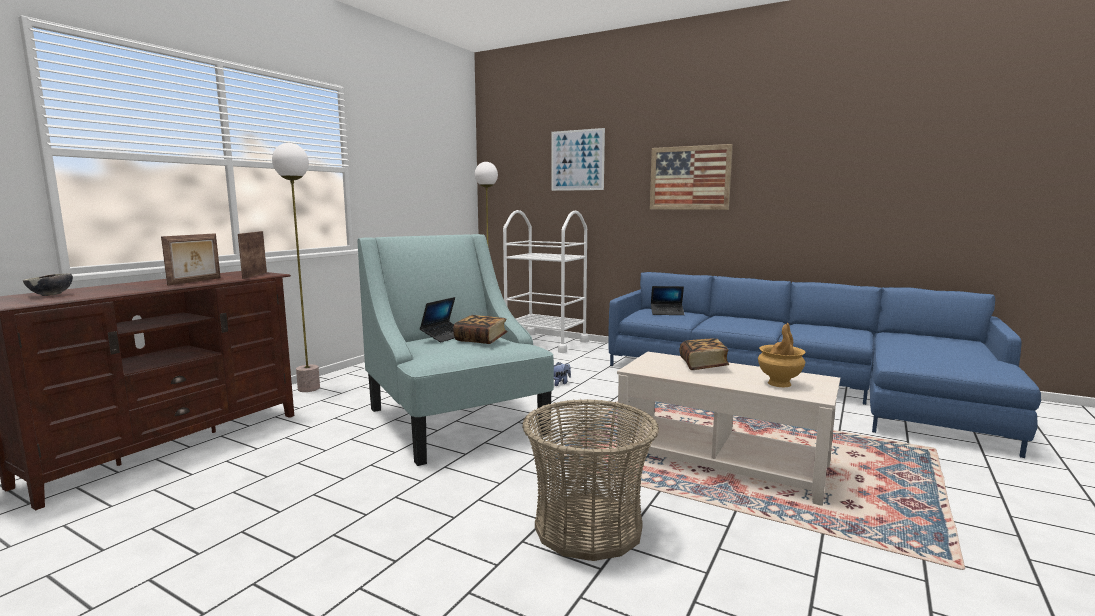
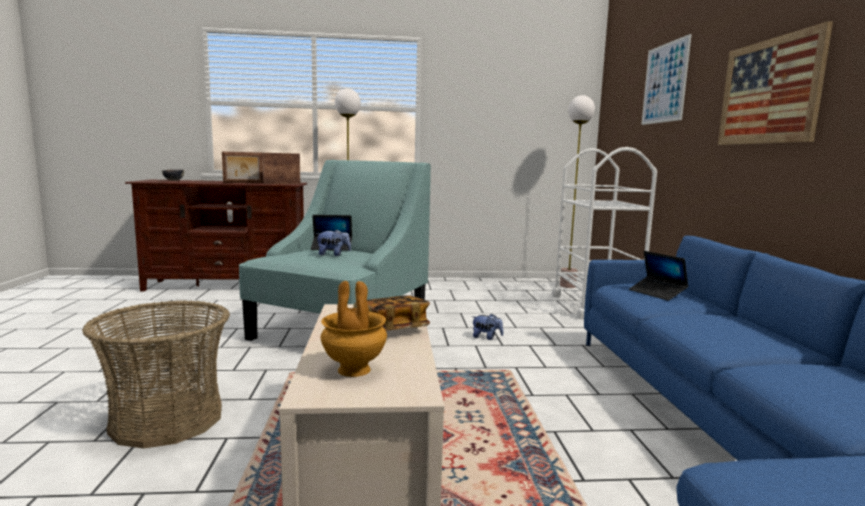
camera: 55 degrees right, 0 degrees up
book [453,315,508,344] -> plush toy [315,229,351,256]

